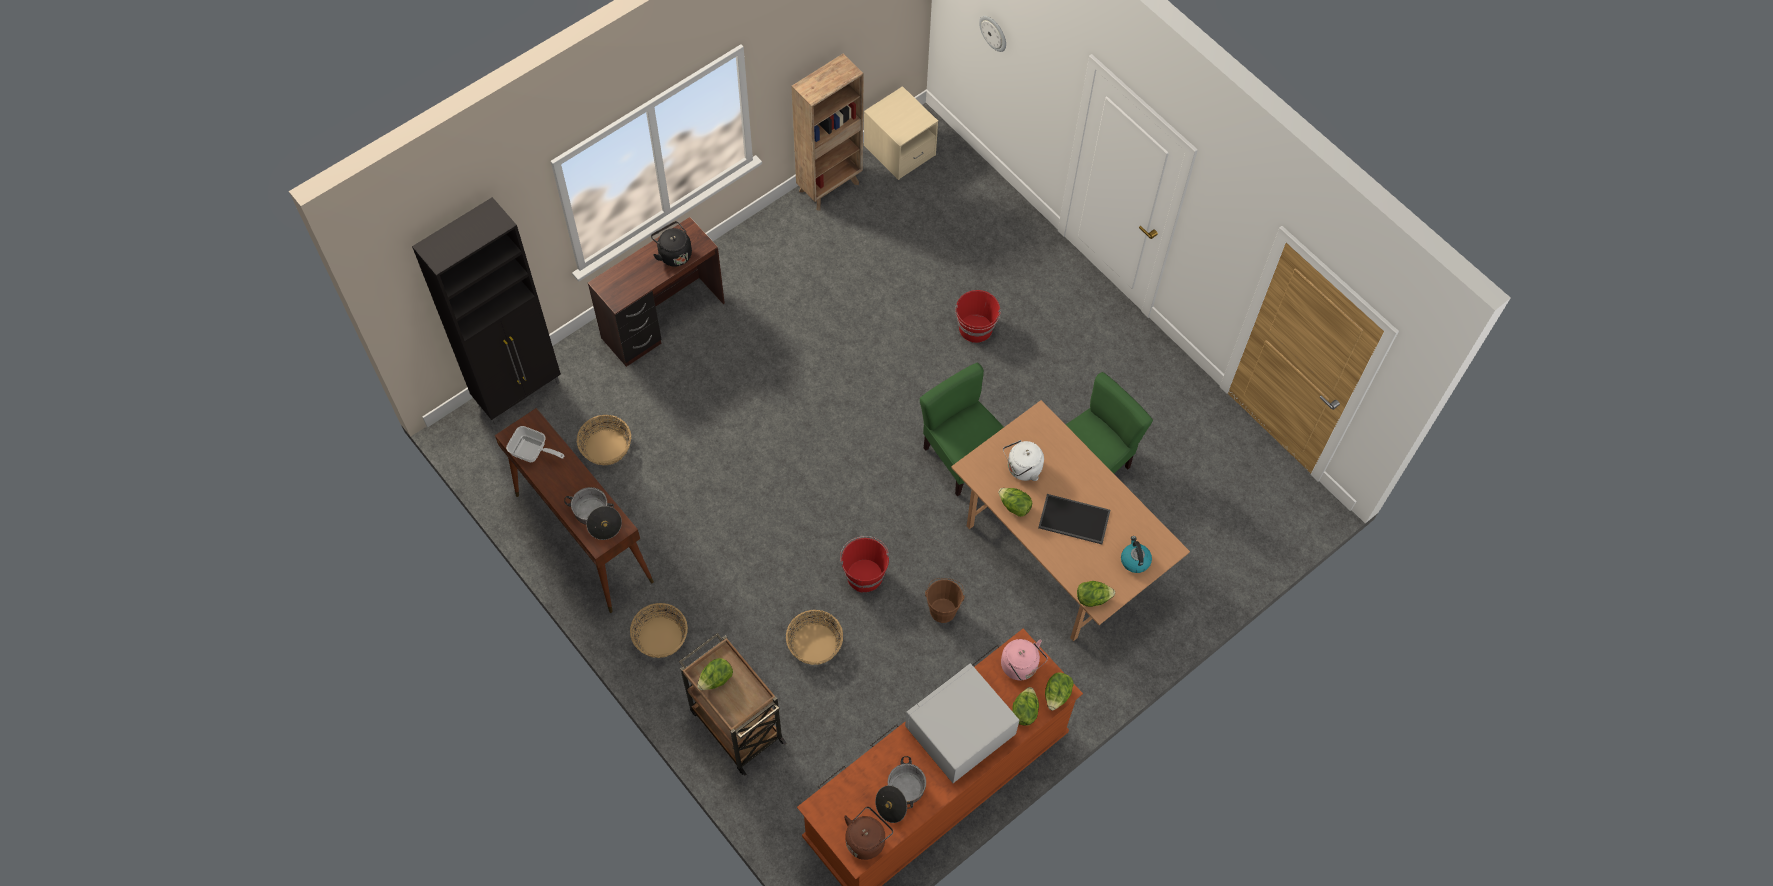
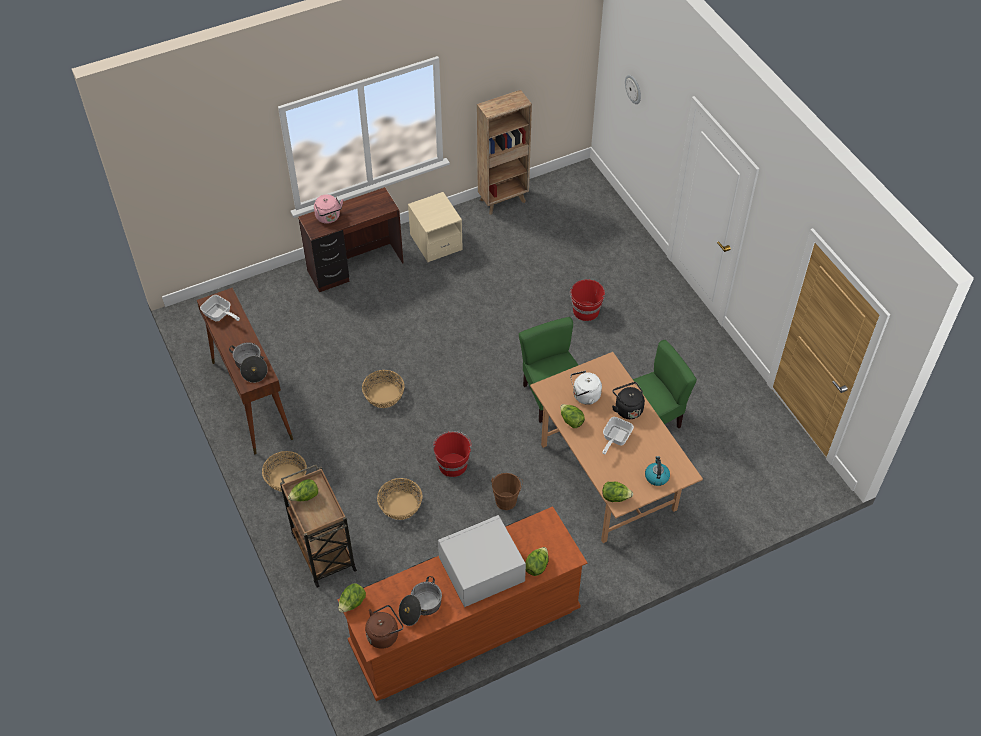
camera: 15 degrees right, 10 degrees down
black cabinet [412,197,561,426] -> none
basket [577,415,631,465] -> basket moved to [362,370,405,408]
black kettle [651,221,692,267] -> black kettle moved to [612,382,645,419]
beige nightstand [864,86,938,180] -> beige nightstand moved to [408,192,463,262]
pink kettle [1001,639,1048,680] -> pink kettle moved to [314,195,343,224]
tray [1038,494,1110,544] -> frying pan [603,417,634,454]
lettuce [1045,672,1074,711] -> lettuce moved to [338,583,366,613]

